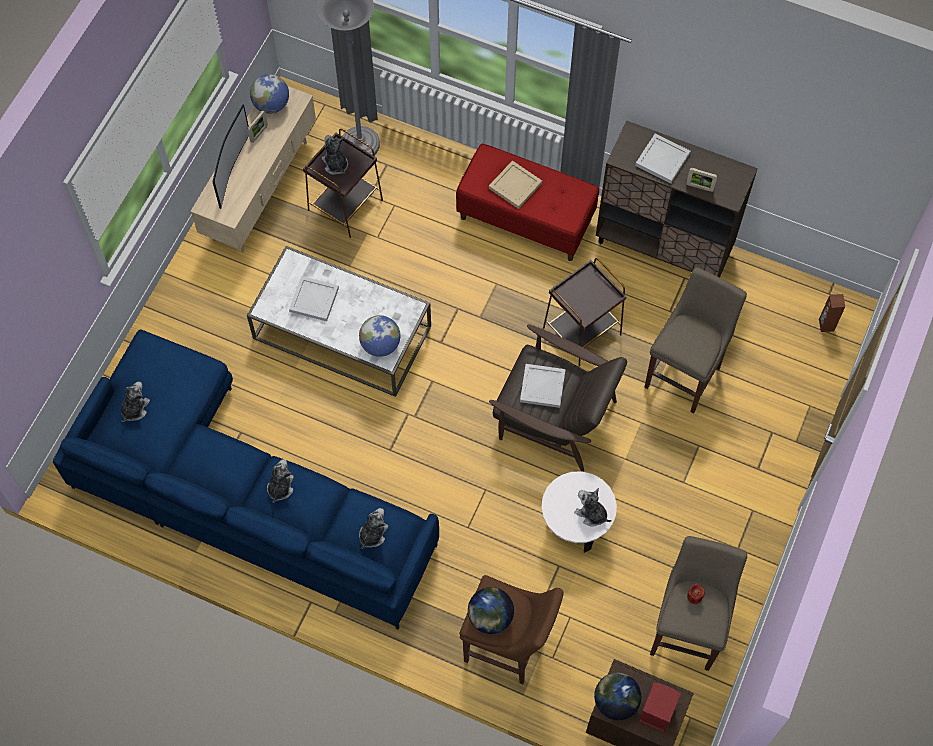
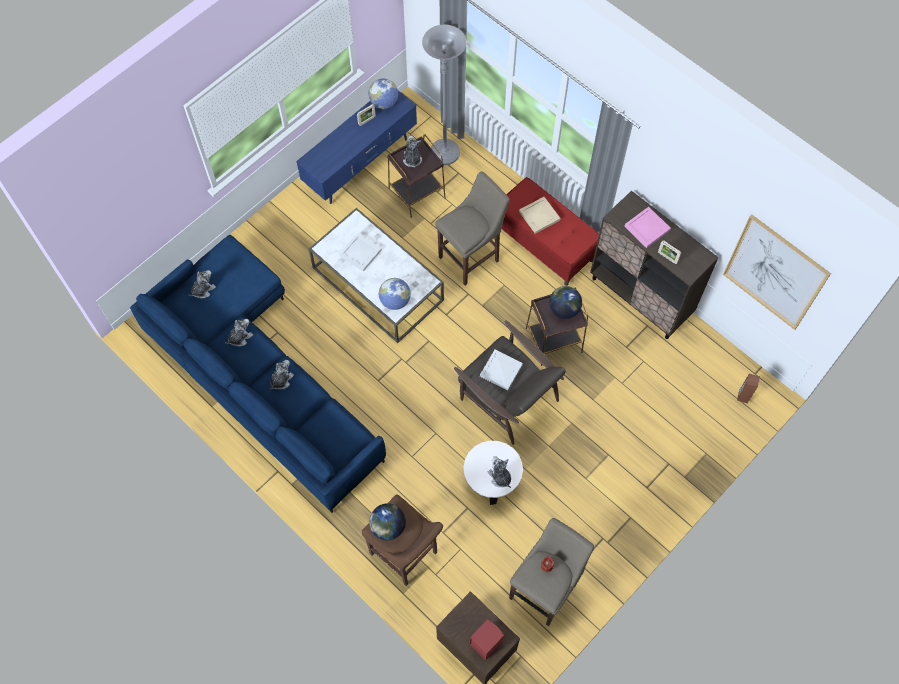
camera: 20 degrees right, 0 degrees up
beige tv stand [190,86,316,252] -> blue tv stand [296,91,417,204]
television [212,105,249,209] -> none
plush toy [359,508,388,549] -> plush toy moved to [225,319,253,347]
globe [594,673,641,720] -> globe moved to [549,286,582,319]
white tray [635,134,691,183] -> pink tray [624,207,671,248]
beige stool [644,267,747,414] -> beige stool moved to [435,171,510,286]
none -> picture [723,214,831,330]

